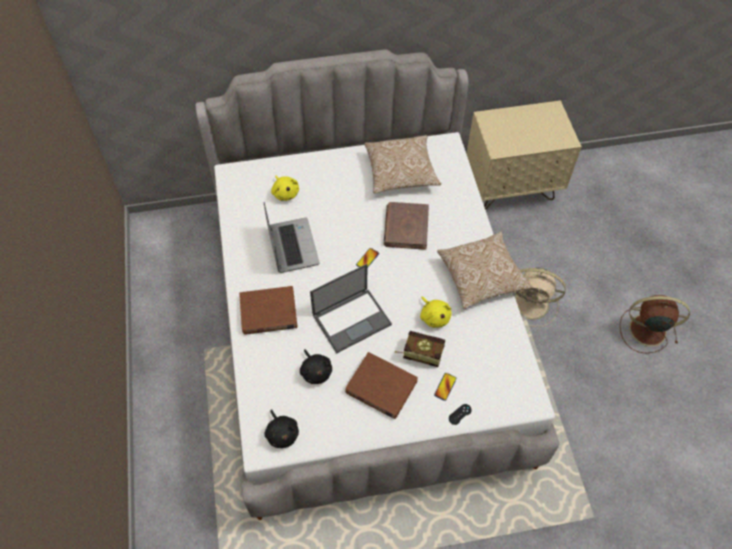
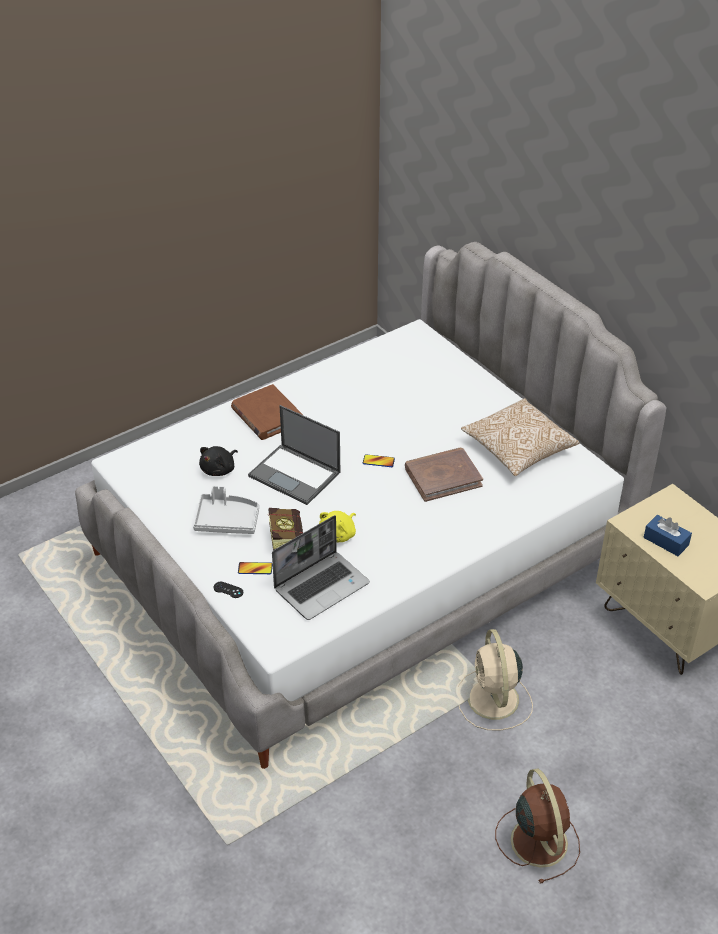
camera: 65 degrees right, 15 degrees down
laptop [264,202,319,273] -> laptop moved to [272,515,370,620]
black plush toy [265,409,299,448] -> none
yellow plush toy [271,176,299,201] -> none
brown book [345,352,418,419] -> grey tray [193,486,259,534]
pillow [437,231,533,309] -> none
none -> blue tissue box [644,515,692,556]

